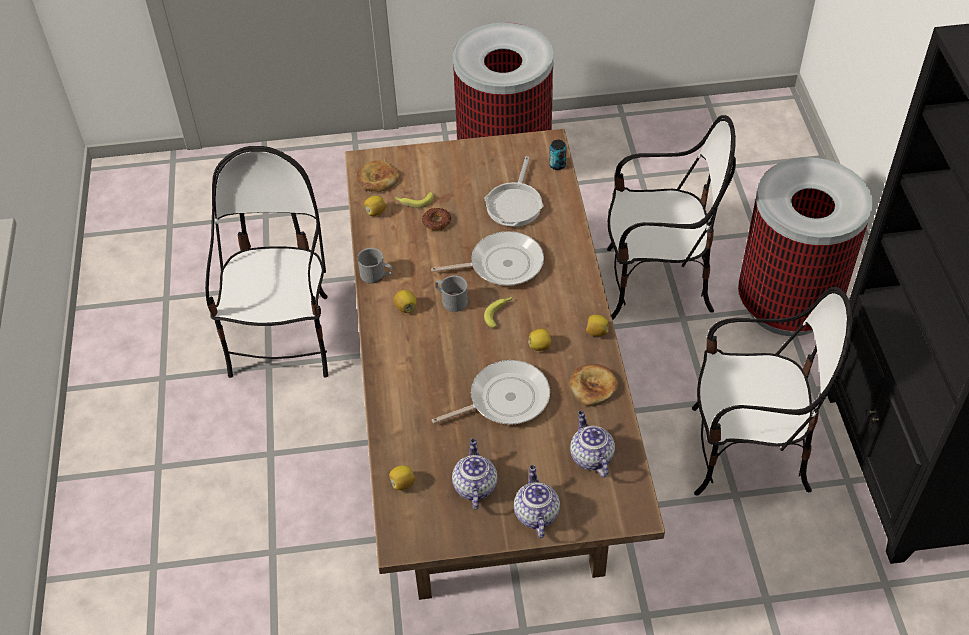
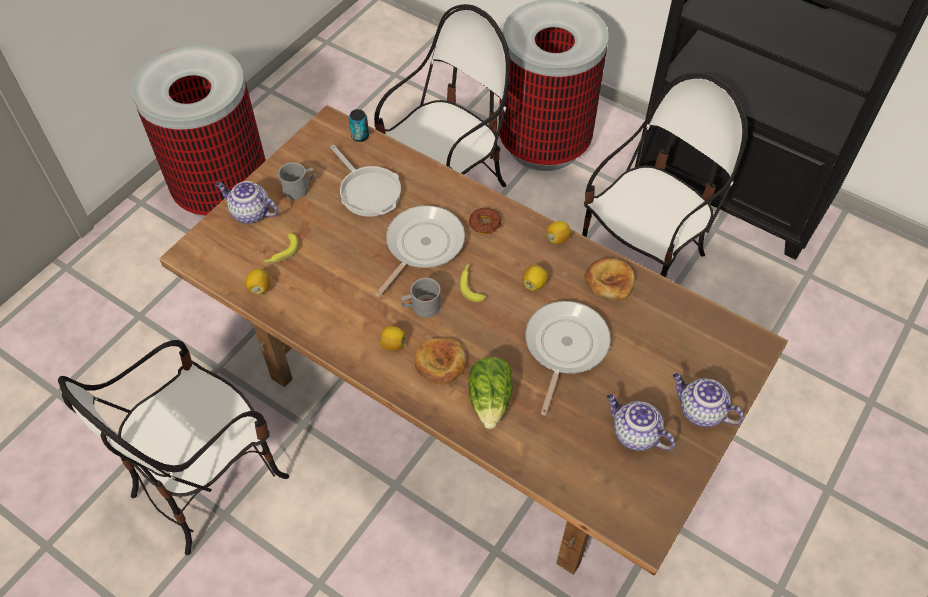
camera: 50 degrees left, 5 degrees up
chair [205,146,328,378] -> chair turned 90 degrees counterclockwise [58,340,289,556]
bread [357,160,400,192] -> bread moved to [414,338,466,384]
grey mug [357,248,393,283] -> grey mug moved to [278,162,316,199]
lemon [389,465,415,490] -> none
donut [422,208,451,231] -> donut moved to [469,208,501,234]
teapot [570,411,615,478] -> teapot moved to [215,181,278,224]
none -> lettuce [468,357,513,429]

